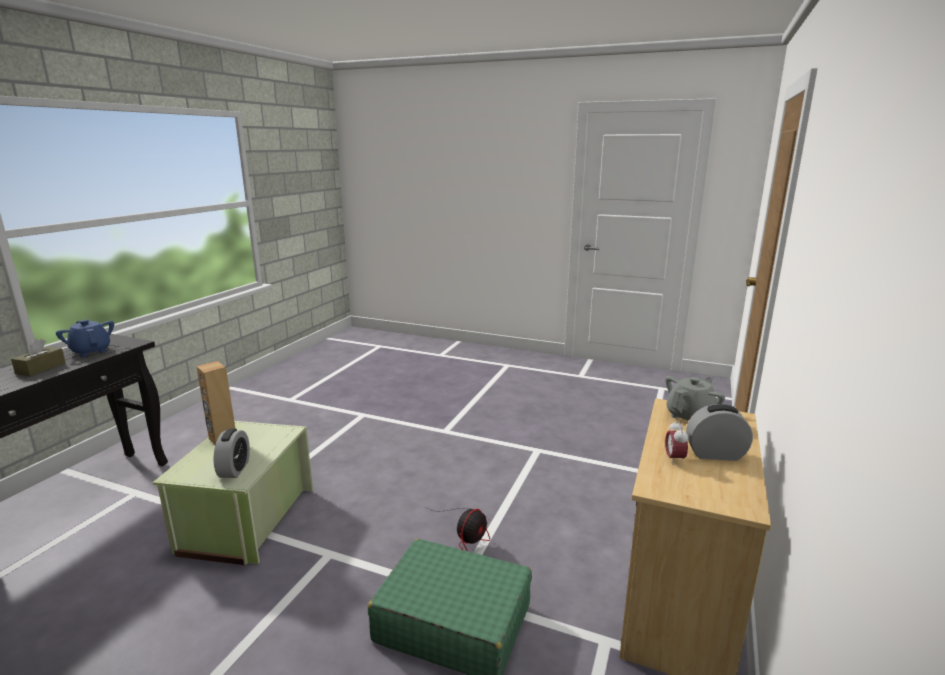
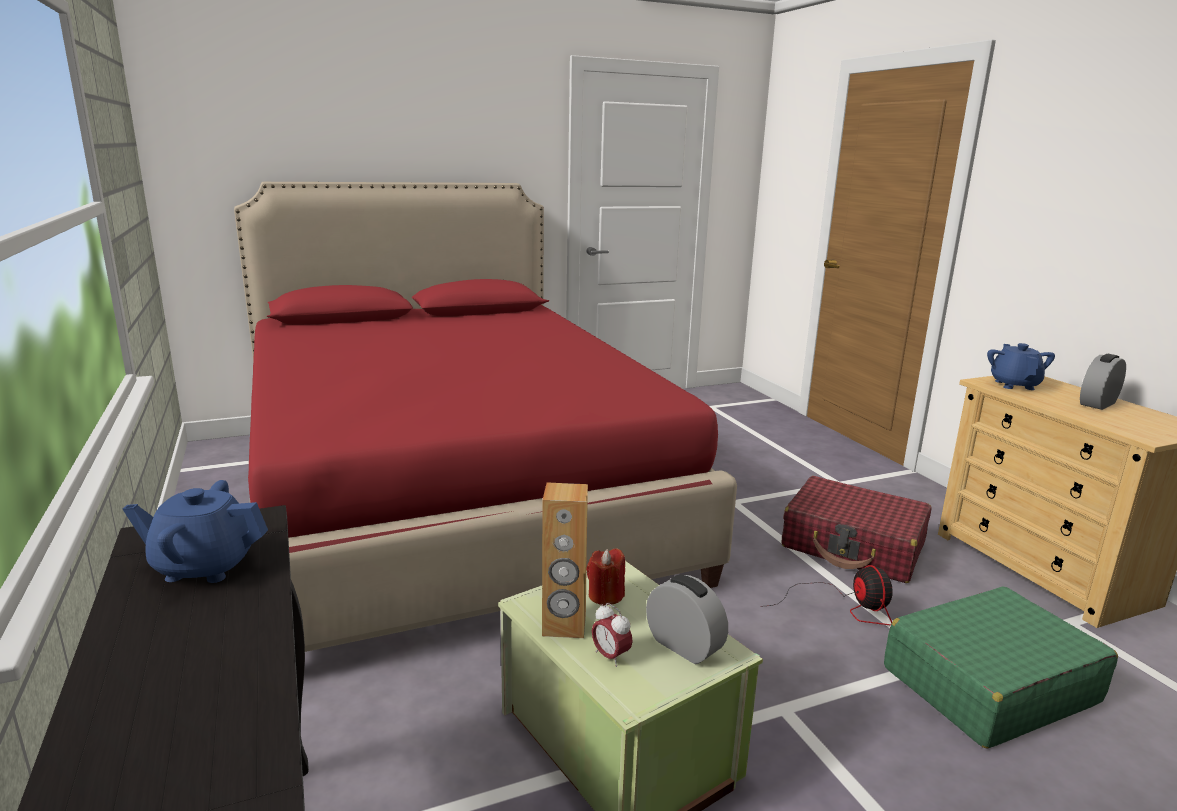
camera: 45 degrees left, 0 degrees up
brown tissue box [11,339,66,376] -> none
grey teapot [665,376,725,421] -> blue teapot [987,343,1055,390]
alarm clock [665,420,688,465] -> alarm clock moved to [592,603,633,667]
none -> red bed [234,182,737,652]
none -> red candle [586,548,625,606]
none -> red suitcase [781,476,932,583]

